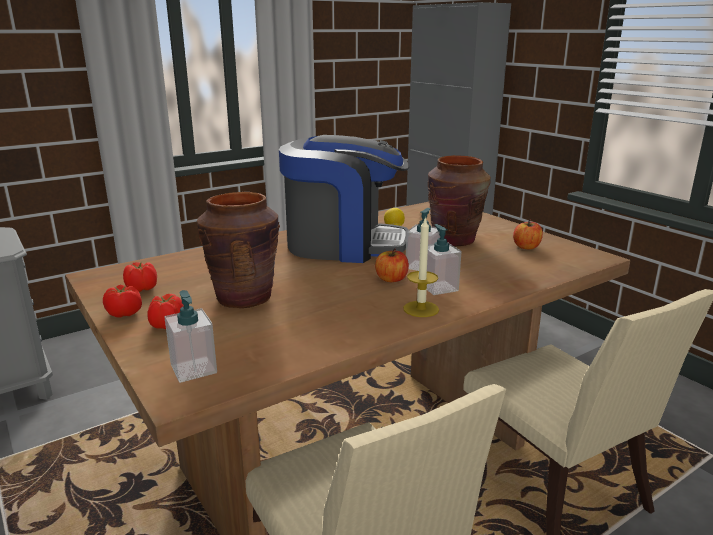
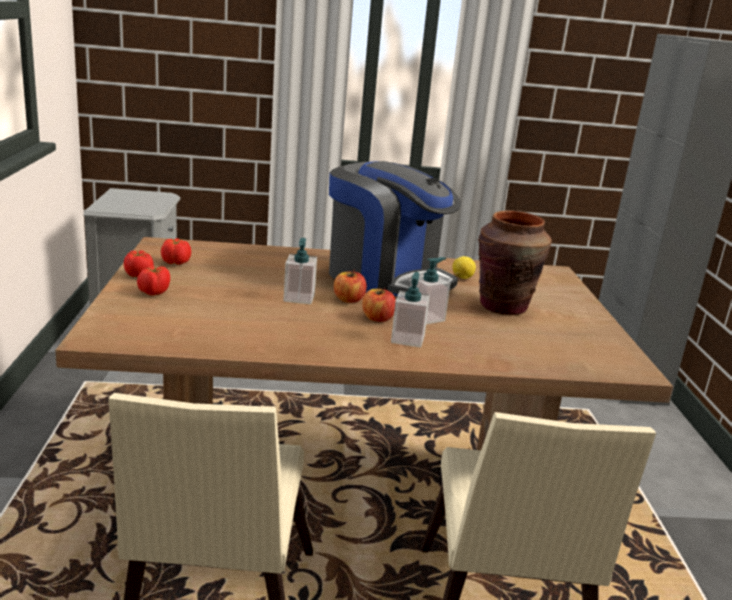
camera: 30 degrees right, 0 degrees up
soap dispenser [164,290,217,383] -> soap dispenser moved to [284,238,317,304]
brown vase [197,192,280,308] -> none
candle [403,217,439,317] -> none
apple [513,220,543,249] -> apple moved to [334,270,367,303]

